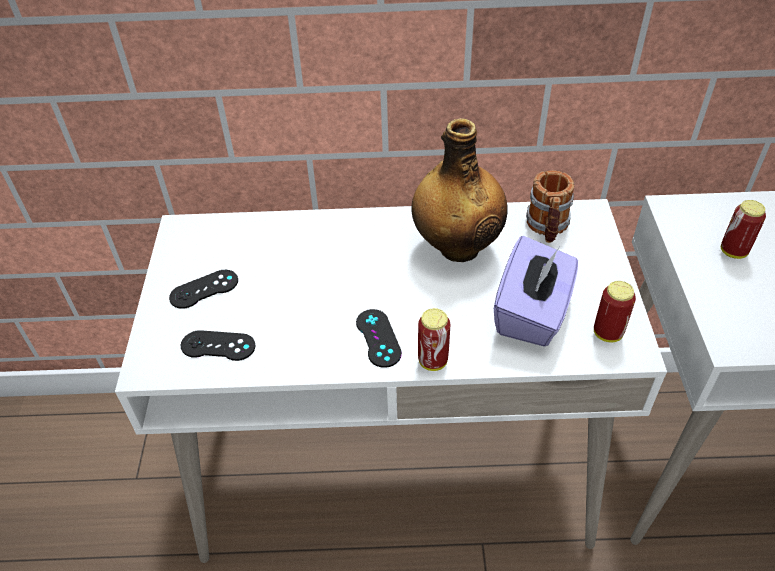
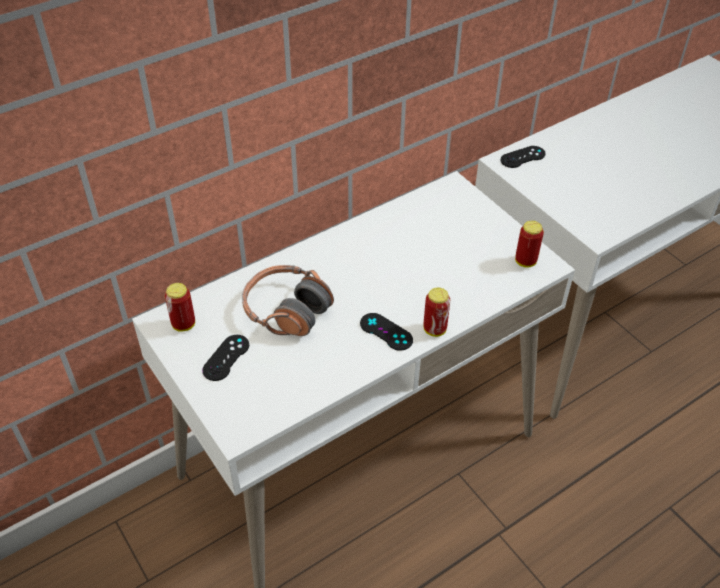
camera: 35 degrees left, 0 degrees up
black game controller [181,330,256,361] -> black game controller moved to [501,146,546,168]
bottle [411,118,508,262] -> none
purple tissue box [494,236,578,347] -> none
mug [526,170,575,243] -> none
can [721,200,766,259] -> can moved to [165,283,195,332]
none -> headphones [242,265,334,336]

